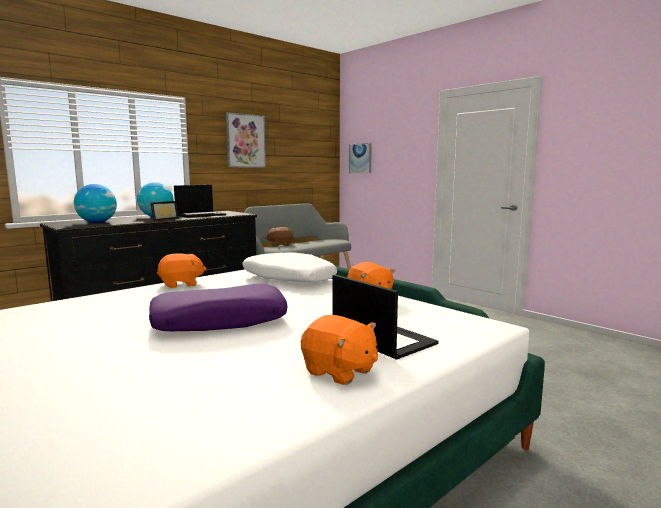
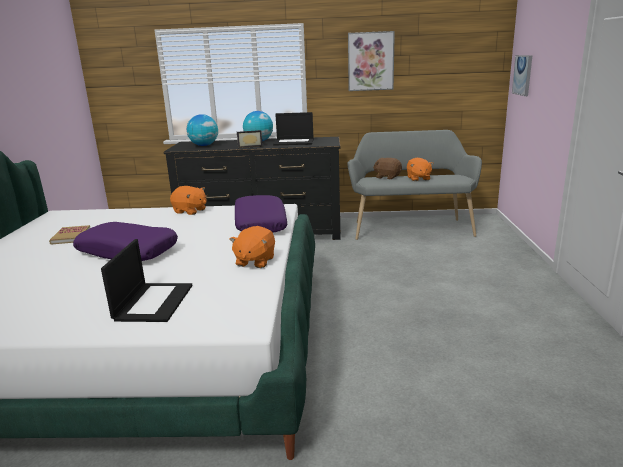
camera: 45 degrees right, 10 degrees up
white pillow [242,253,337,282] -> purple pillow [235,195,287,232]
orange plush toy [301,315,378,385] -> orange plush toy moved to [407,158,433,181]
none -> book [49,225,90,244]

